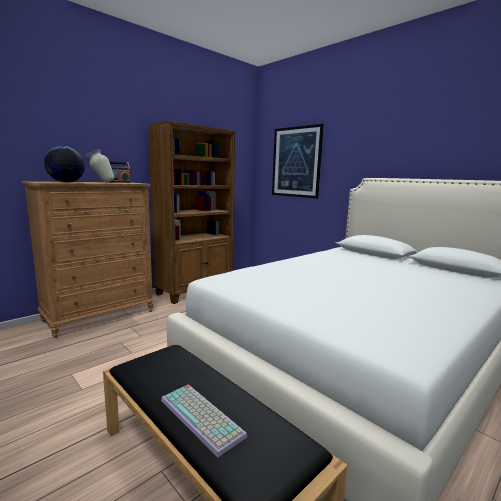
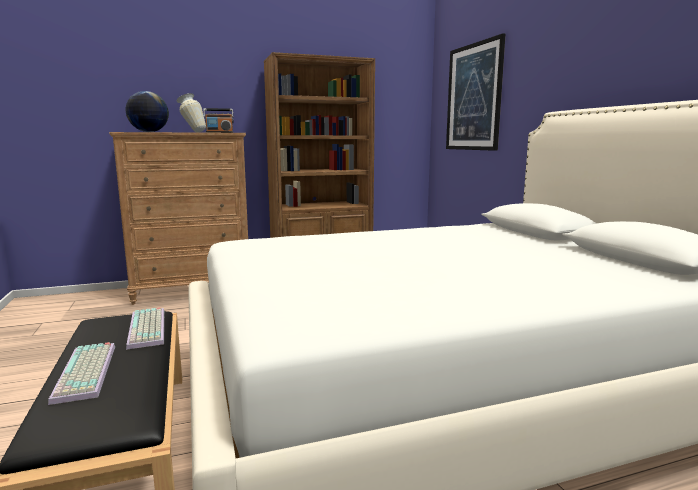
camera: 25 degrees right, 0 degrees up
none -> keyboard [126,307,165,350]

